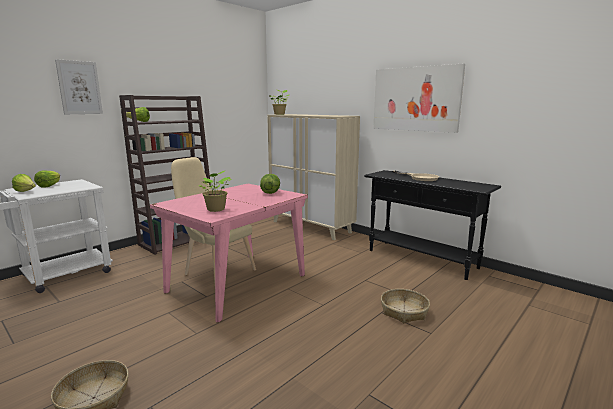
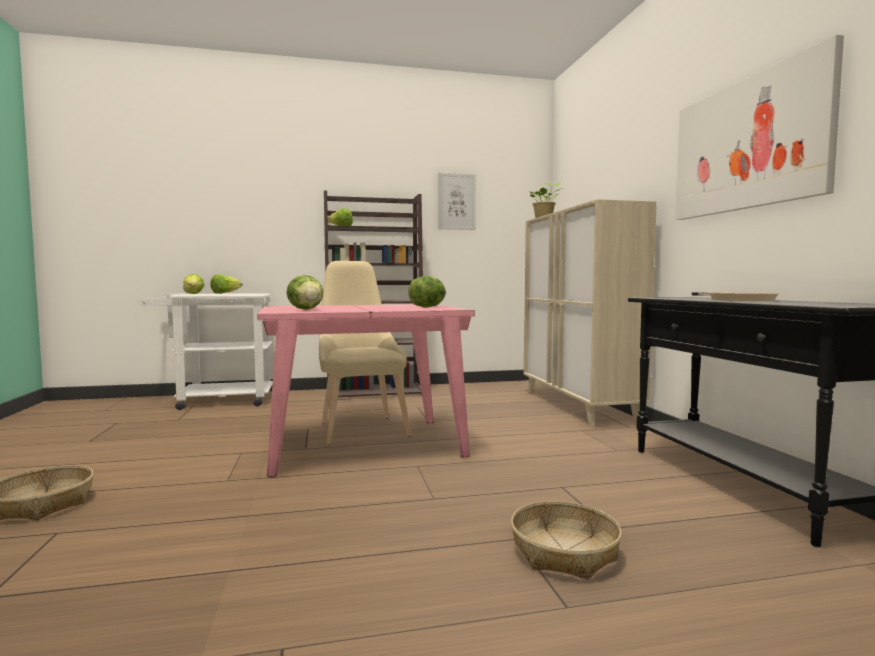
camera: 35 degrees right, 10 degrees down
picture [55,59,103,114] -> picture moved to [438,172,476,230]
potted plant [198,170,232,212] -> lettuce [286,275,323,310]

